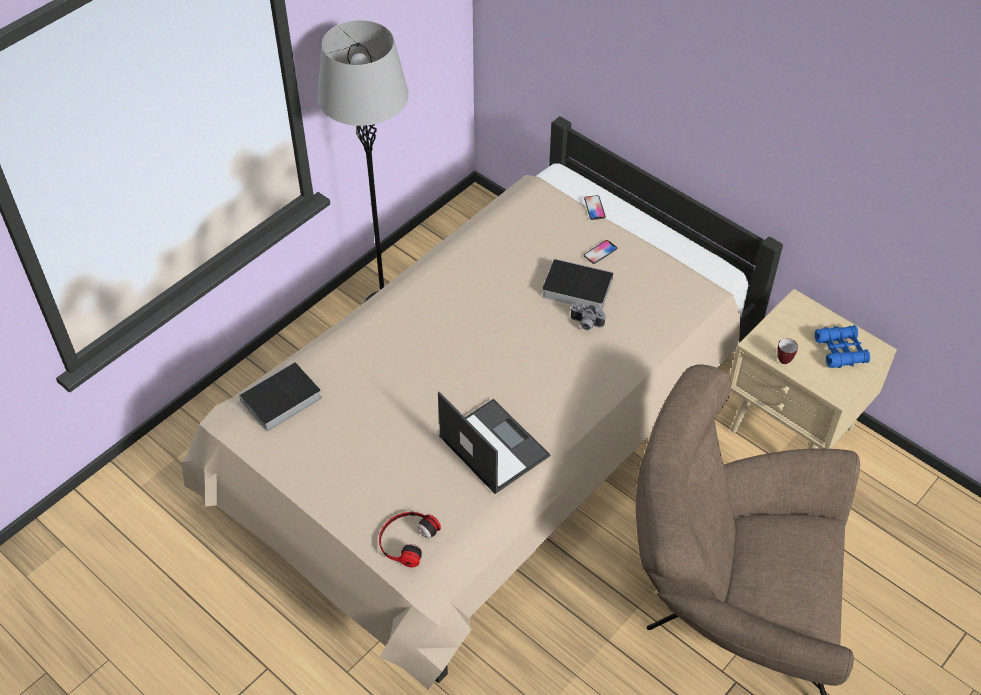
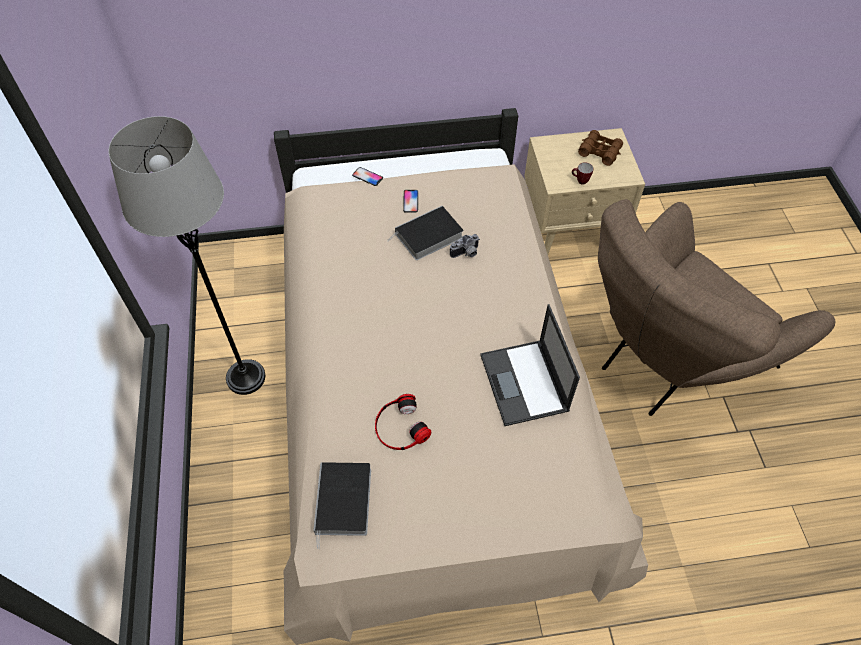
camera: 50 degrees left, 5 degrees up
headphones [379,512,441,567] -> headphones moved to [375,394,431,450]
laptop [438,392,550,494] -> laptop turned 105 degrees counterclockwise [481,304,580,426]
blue binoculars [815,325,870,368] -> brown binoculars [578,130,623,166]

